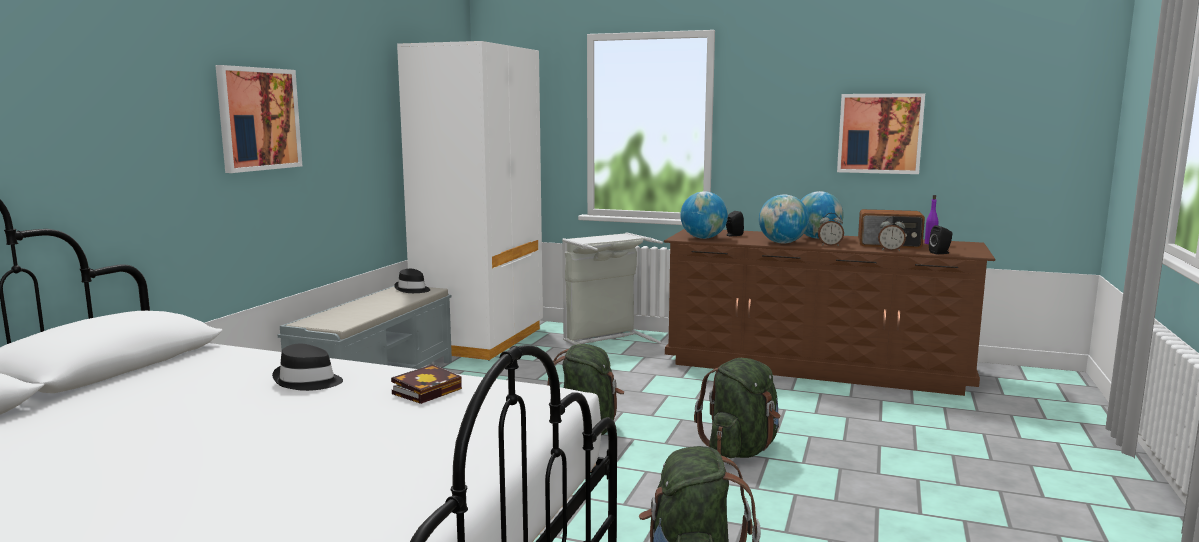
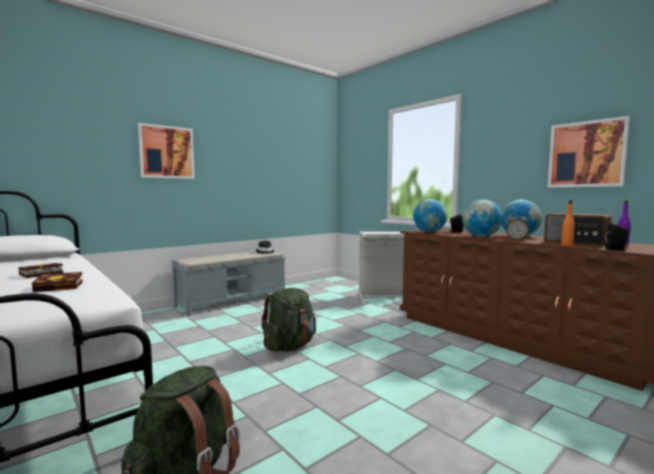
camera: 30 degrees right, 5 degrees down
black hat [272,344,343,391] -> book [18,263,63,278]
white wardrobe [397,41,543,361] -> none
green backpack [694,358,781,458] -> none
alarm clock [878,217,906,251] -> orange bottle [561,200,575,246]

